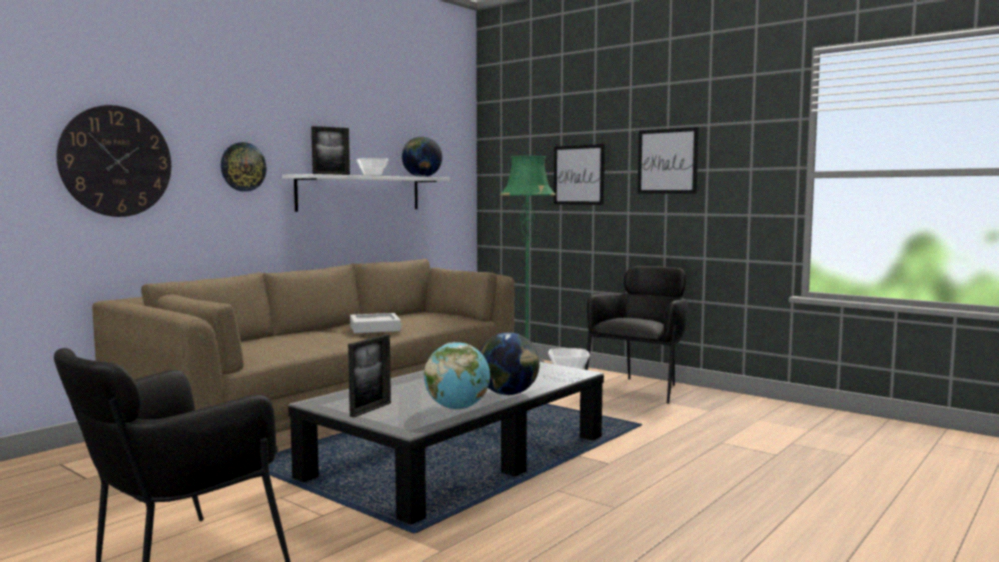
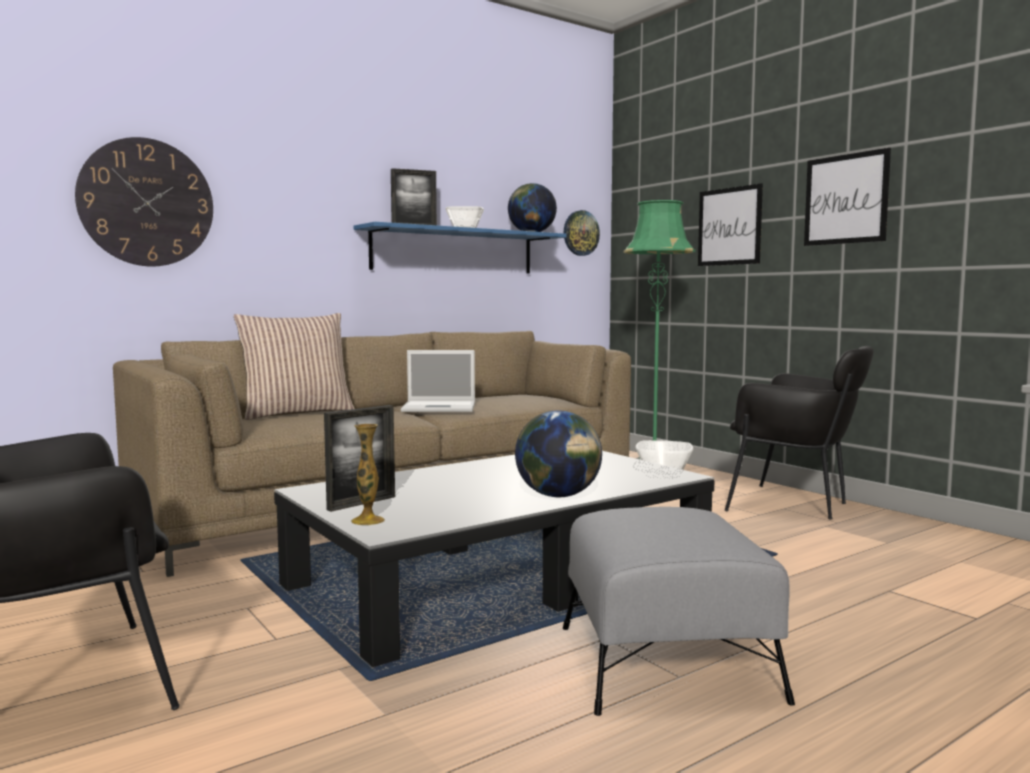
camera: 15 degrees right, 0 degrees up
wall clock [221,142,266,191] -> wall clock moved to [564,210,600,256]
white shelf [282,174,450,212] -> blue shelf [353,222,567,273]
grey tray [350,313,401,333] -> laptop [401,350,475,412]
globe [424,342,490,410] -> none
black armchair [584,266,689,404] -> black armchair turned 75 degrees clockwise [724,346,874,520]
none -> pillow [234,313,355,420]
none -> vase [351,424,385,525]
none -> grey ottoman [563,507,795,716]

